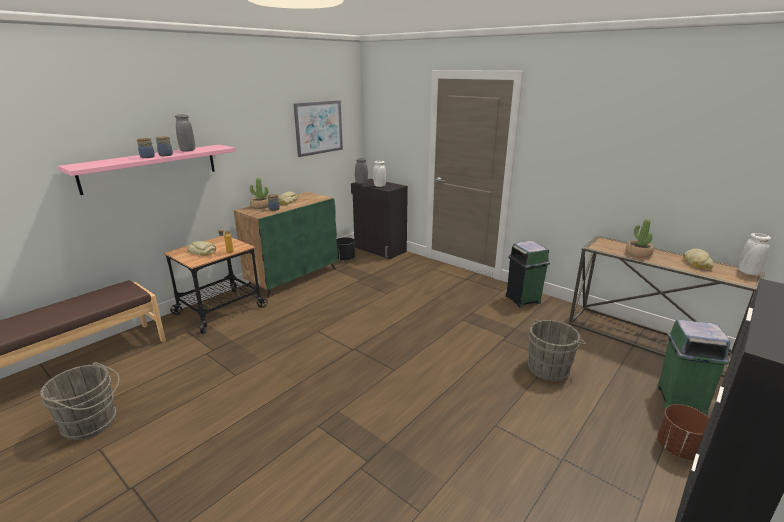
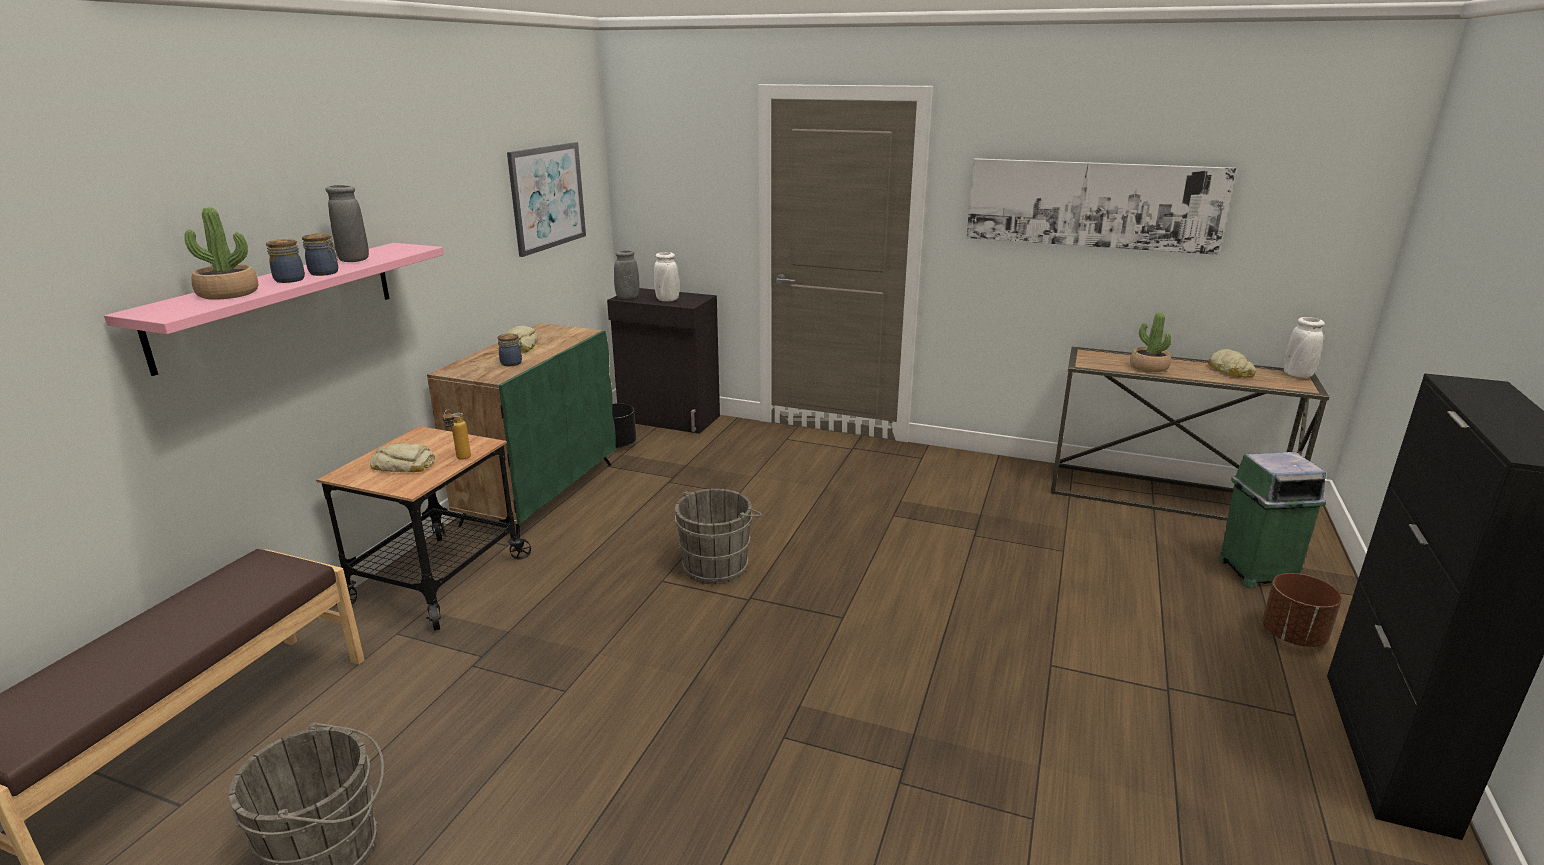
camera: 20 degrees left, 0 degrees up
potted plant [250,178,268,209] -> potted plant moved to [184,207,258,300]
green trash can [505,241,550,307] -> none
grey bucket [528,320,586,381] -> grey bucket moved to [675,489,762,584]
none -> picture [967,158,1236,255]

